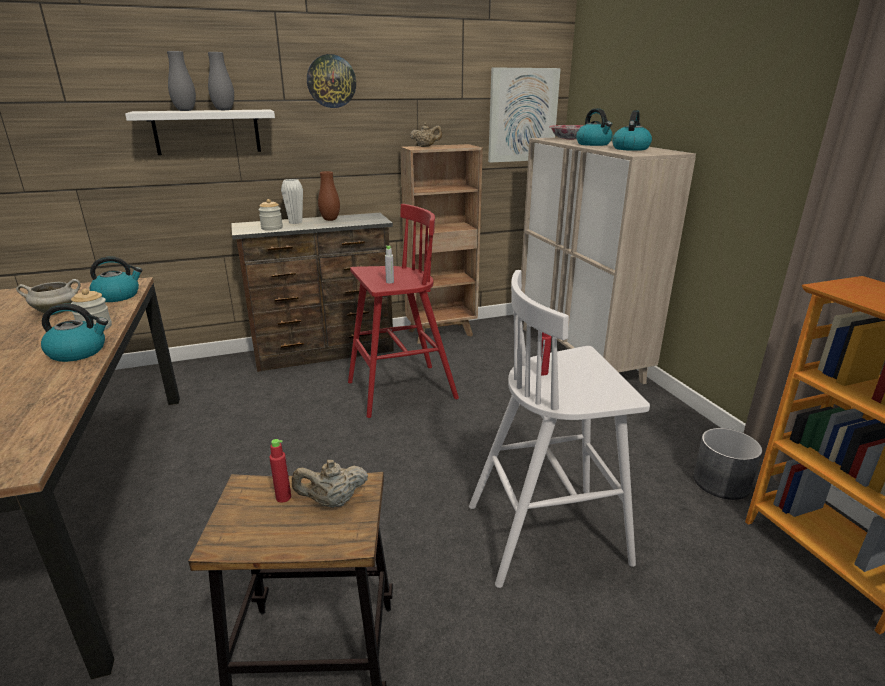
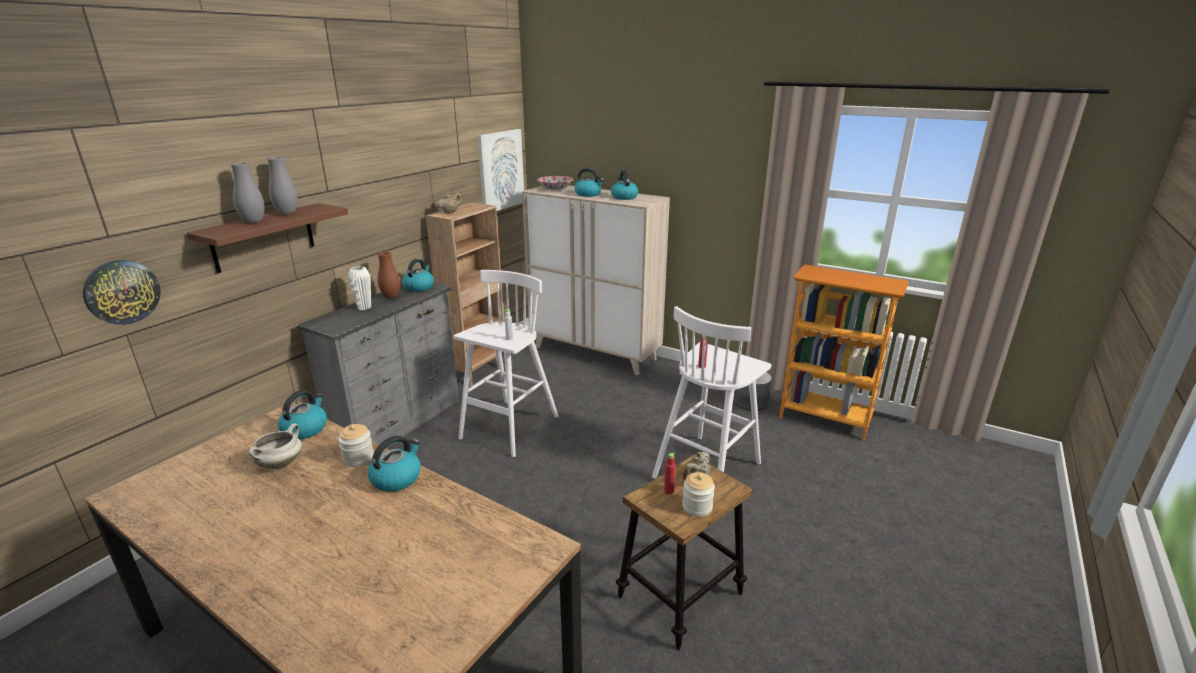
camera: 40 degrees left, 0 degrees up
white shelf [125,110,275,155] -> brown shelf [187,203,348,273]
brown dresser [231,213,394,372] -> grey dresser [297,282,459,448]
jar [258,199,283,231] -> jar moved to [682,472,715,517]
wall clock [307,54,356,108] -> wall clock moved to [83,260,160,325]
red stool [348,204,459,418] -> white stool [453,270,558,457]
none -> kettle [402,259,434,291]

